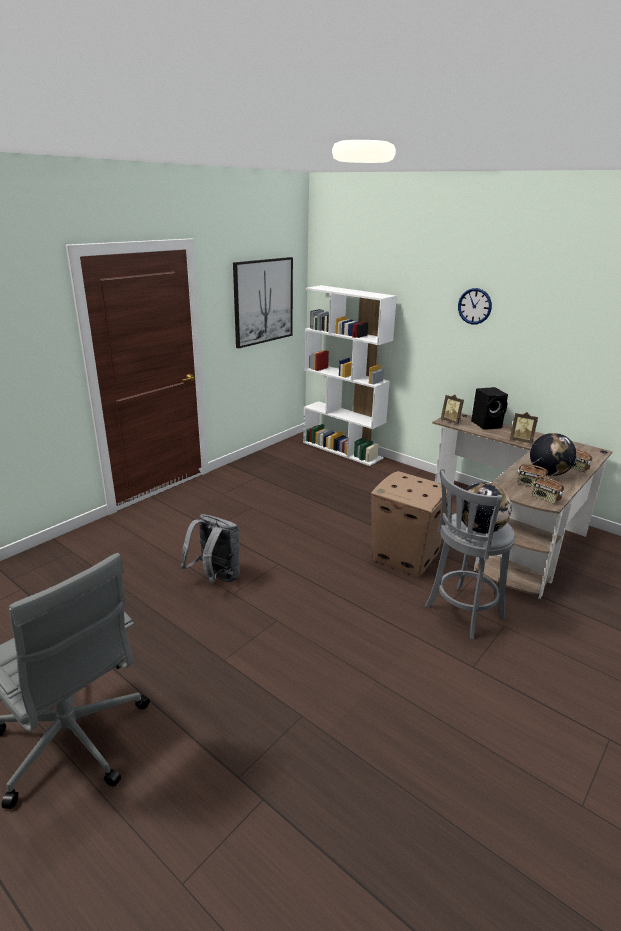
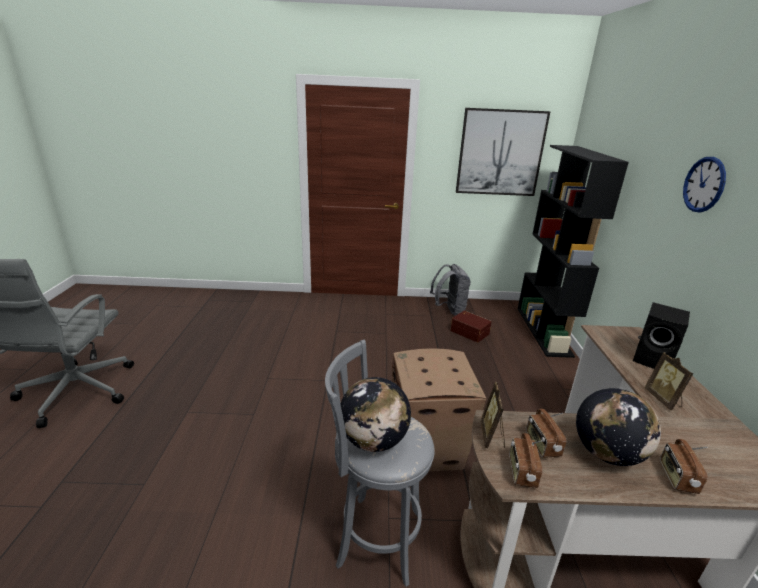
camera: 50 degrees right, 0 degrees up
grey backpack [181,514,240,583] -> grey backpack moved to [430,264,471,316]
white bookcase [303,285,397,466] -> black bookcase [518,145,629,358]
picture frame [441,395,464,424] -> picture frame moved to [481,382,505,448]
none -> brown storage box [450,311,492,343]

